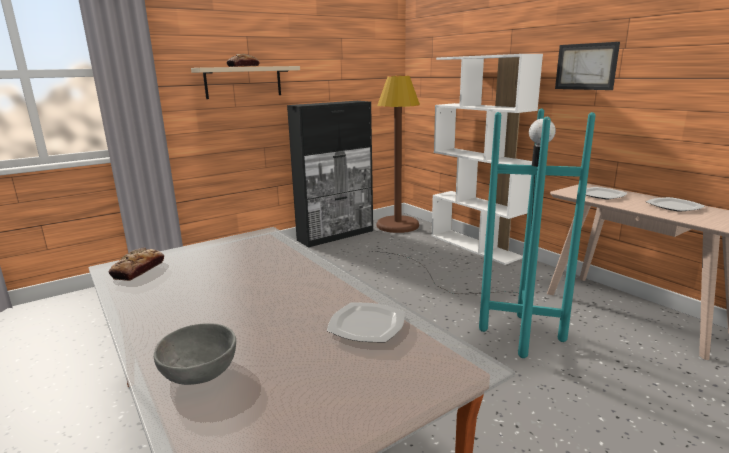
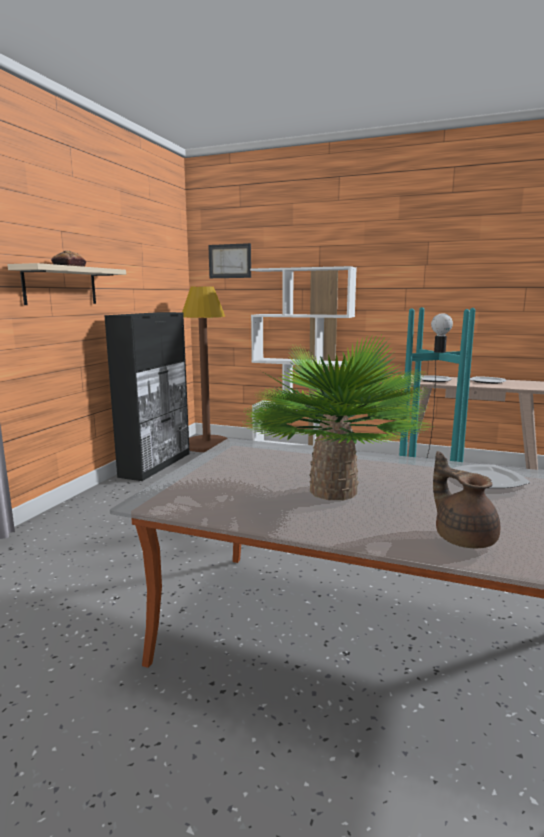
camera: 35 degrees left, 5 degrees down
bread [109,247,164,281] -> none
grey bowl [154,323,236,385] -> brown teapot [433,451,500,548]
picture [555,42,620,90] -> picture moved to [208,243,251,278]
none -> potted plant [241,334,431,500]

